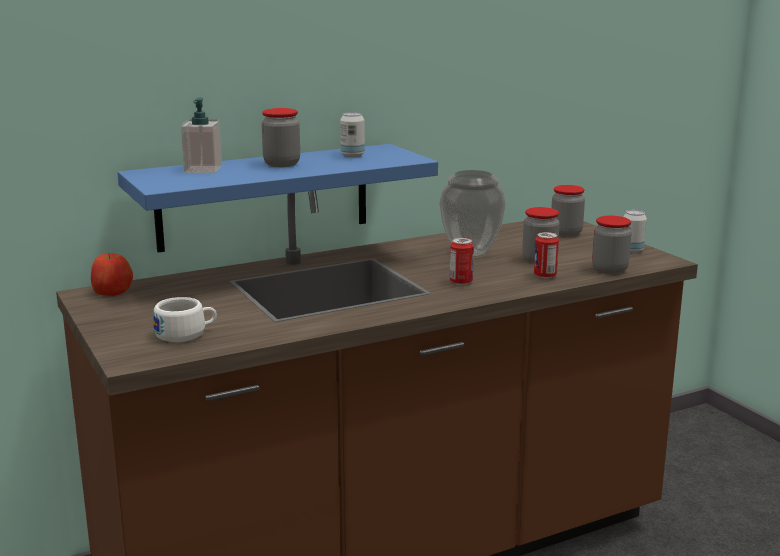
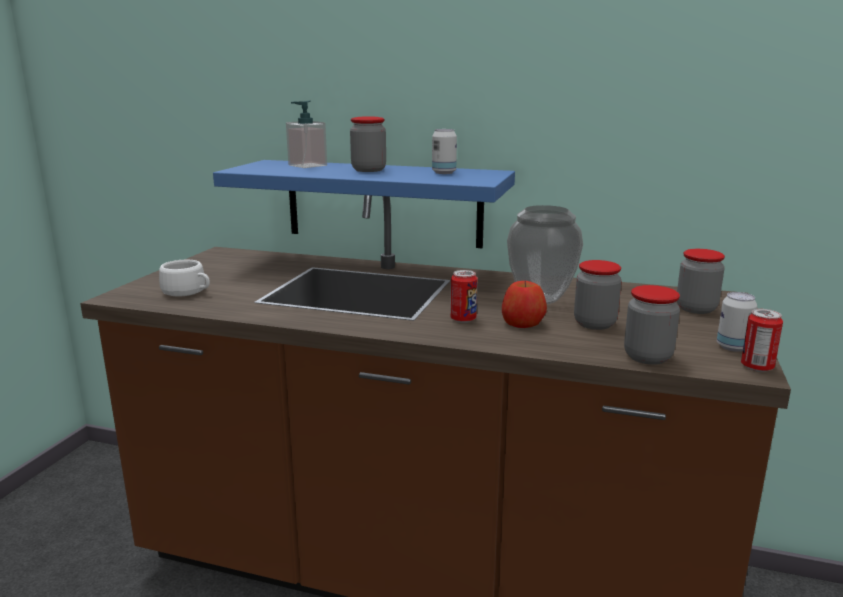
camera: 45 degrees right, 0 degrees up
apple [91,253,133,296] -> apple moved to [502,281,547,328]
can [534,232,559,279] -> can moved to [741,309,783,372]

